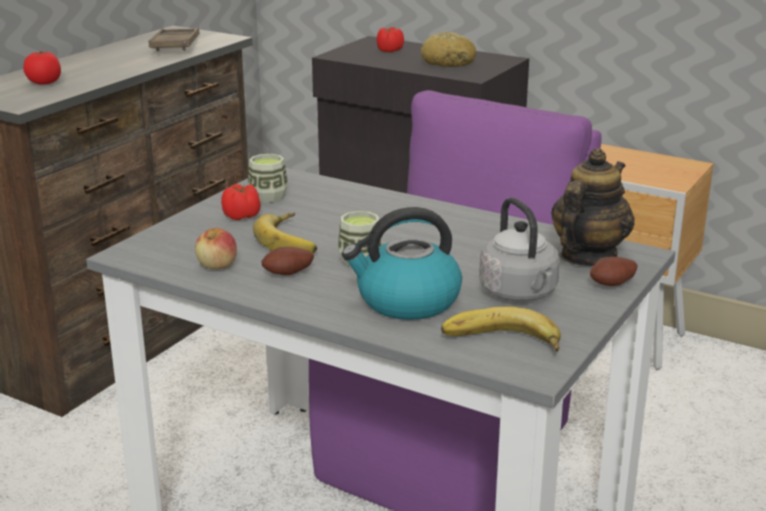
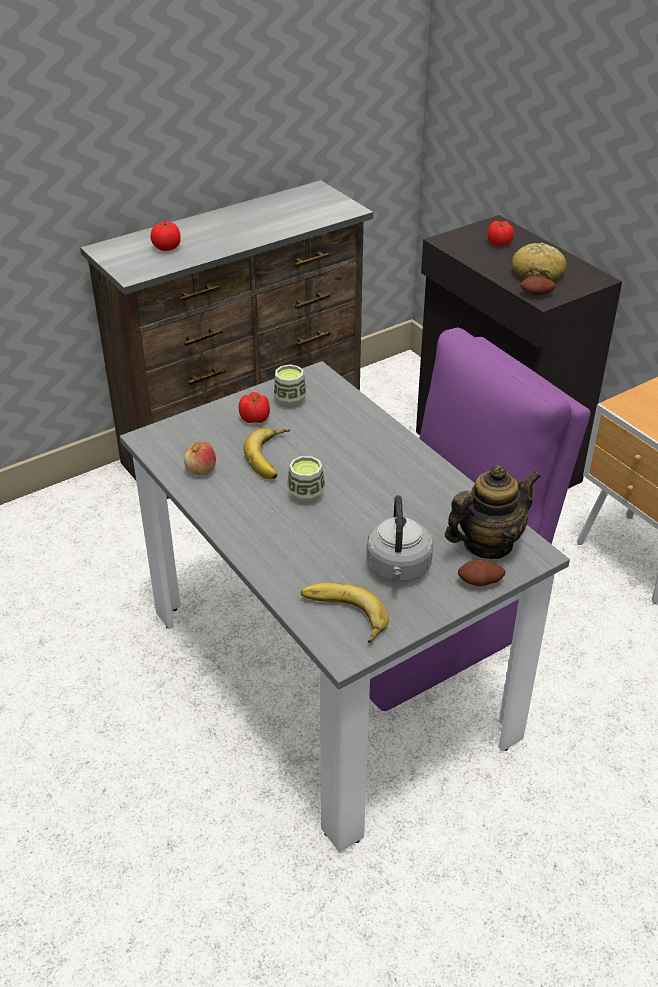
camera: 25 degrees right, 15 degrees up
brown tray [148,27,200,52] -> none
potato [261,247,314,275] -> potato moved to [520,276,556,296]
kettle [342,207,462,320] -> none

